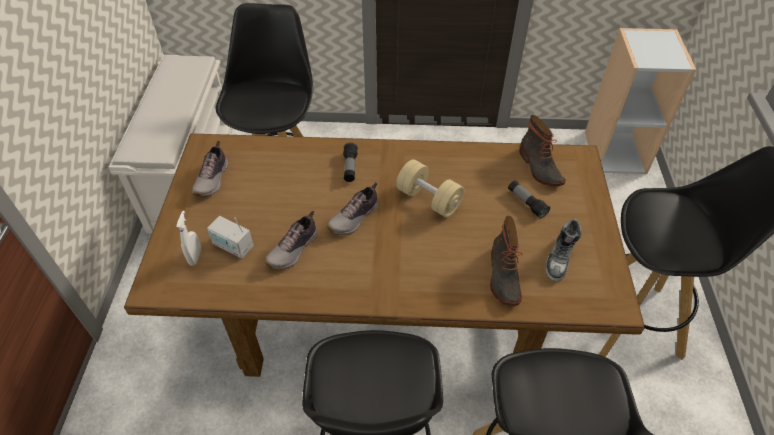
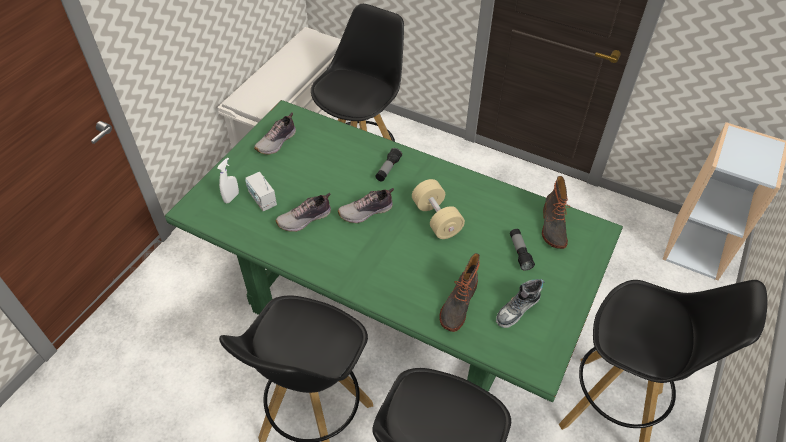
camera: 25 degrees right, 0 degrees up
brown dining table [124,134,645,377] -> green dining table [165,100,623,402]

